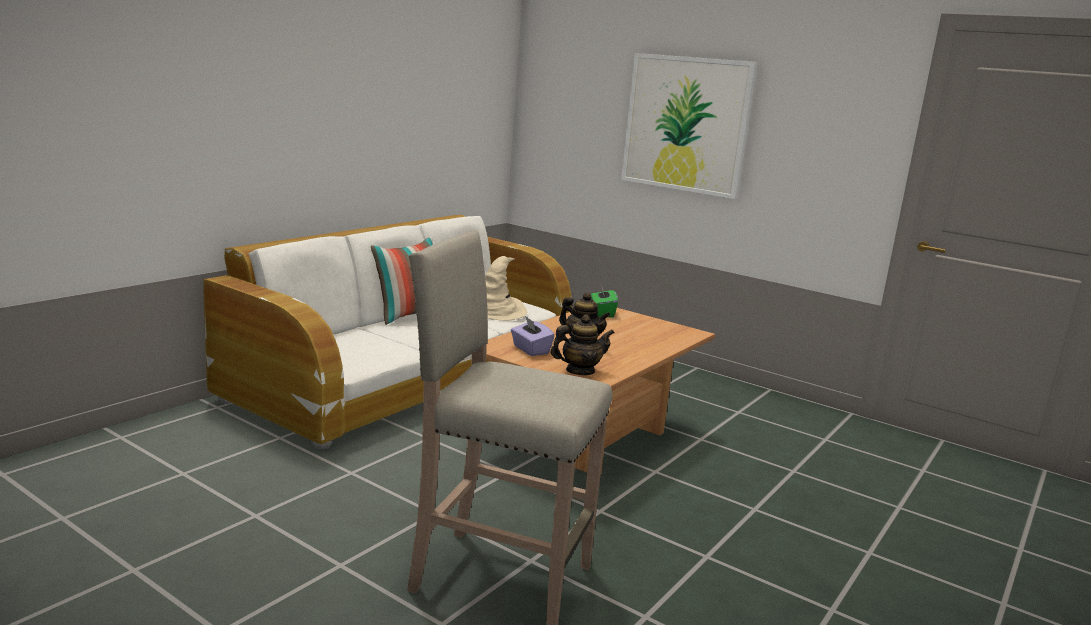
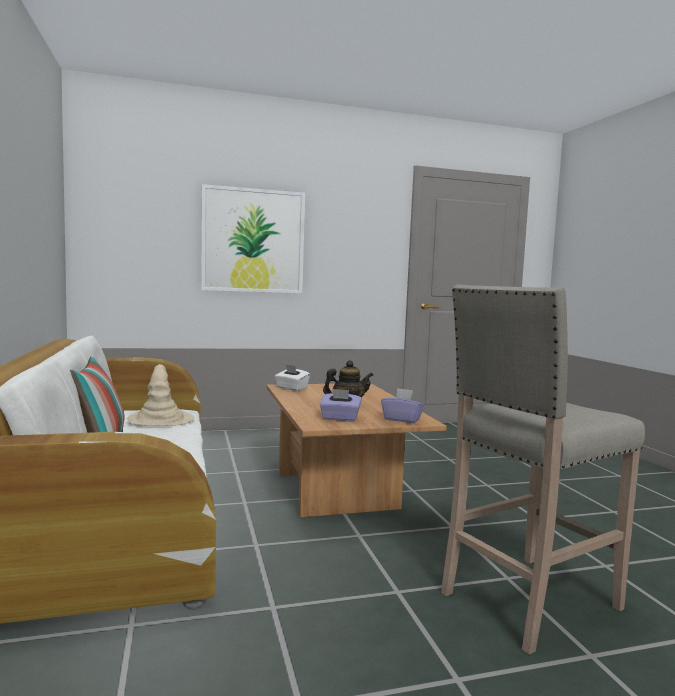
camera: 50 degrees left, 10 degrees down
teapot [551,315,614,375] -> purple tissue box [381,388,424,423]
green tissue box [591,284,618,317] -> white tissue box [275,364,310,391]

